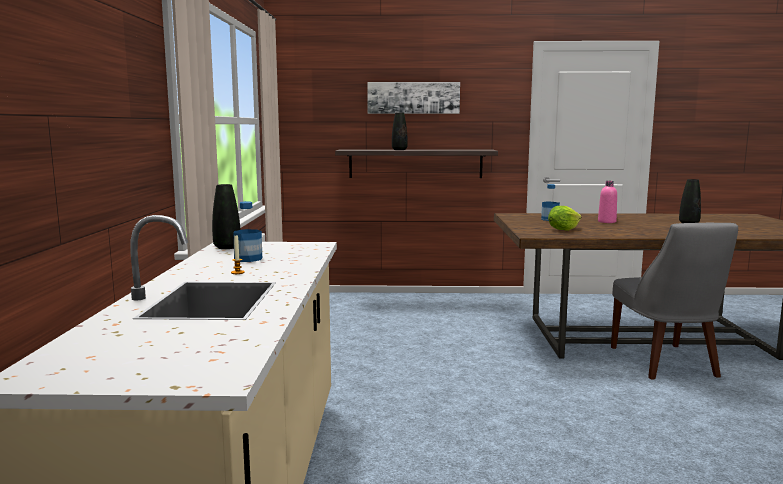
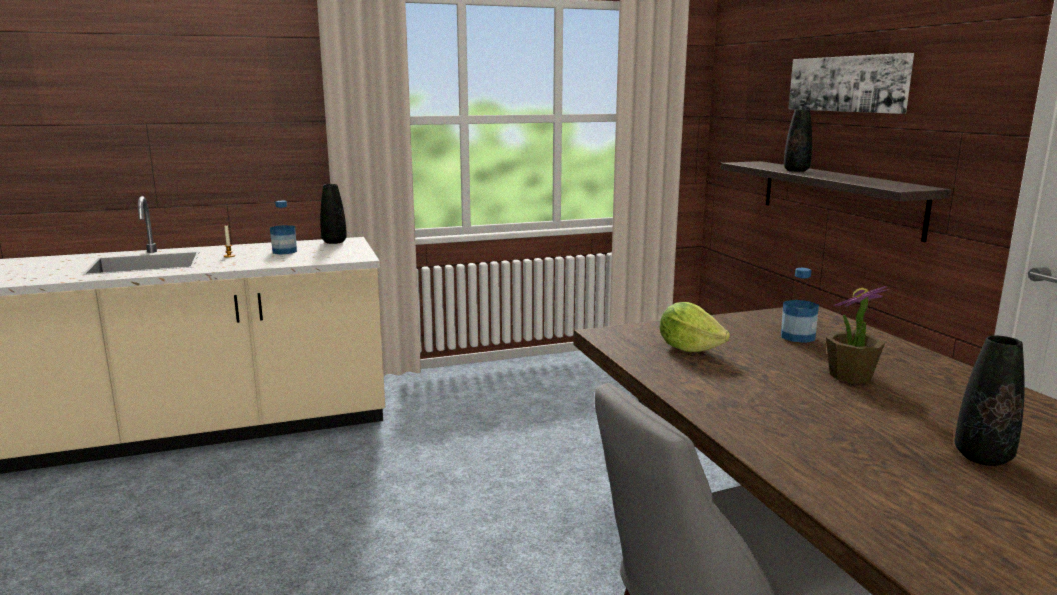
camera: 70 degrees right, 5 degrees up
pink bottle [598,181,617,223] -> potted plant [826,286,889,384]

